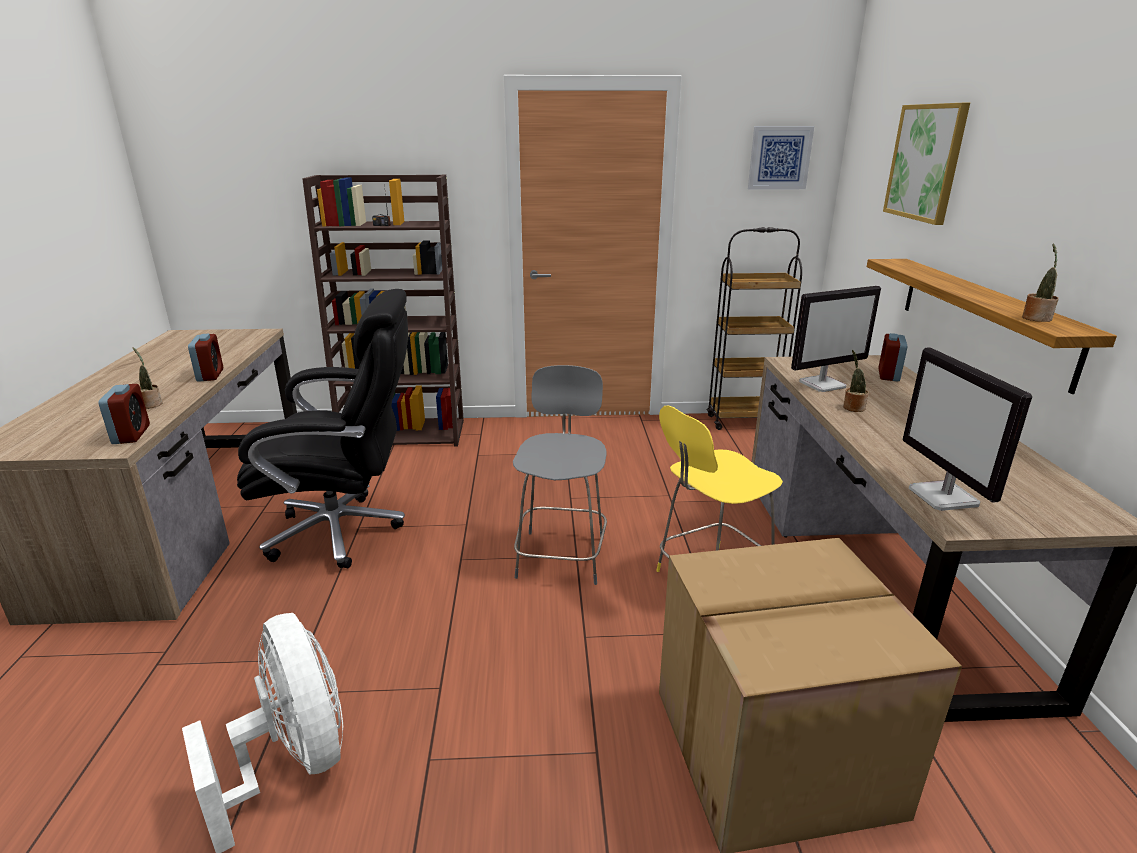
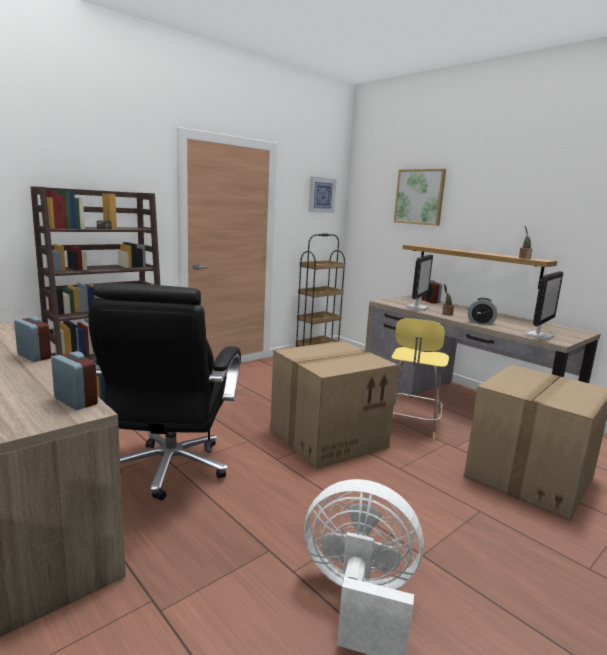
camera: 40 degrees left, 10 degrees down
potted plant [132,347,162,409] -> none
black office chair [237,289,408,568] -> black office chair turned 135 degrees clockwise [88,282,241,500]
grey stool [513,365,607,585] -> cardboard box [270,341,398,469]
monitor [902,347,1032,511] -> monitor turned 90 degrees counterclockwise [524,271,563,340]
none -> alarm clock [468,298,497,325]

